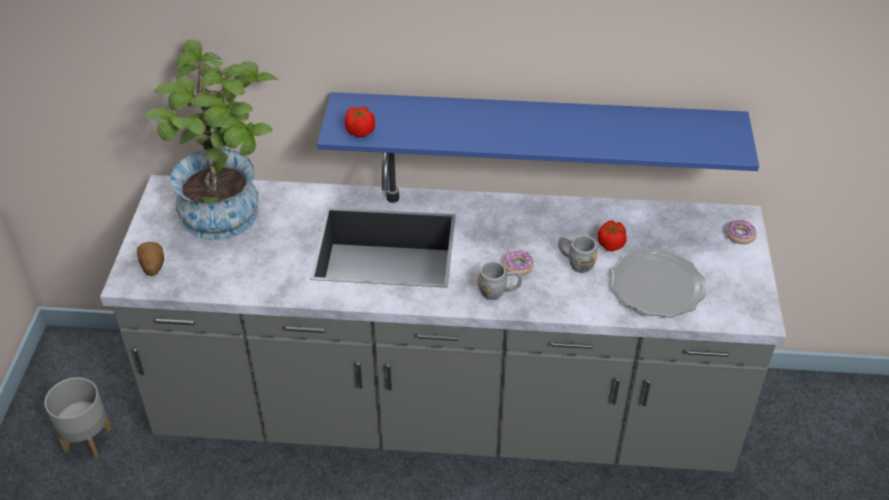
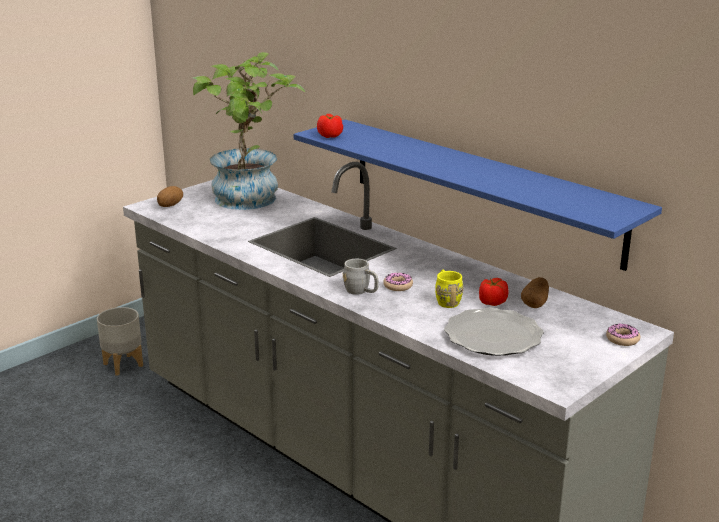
camera: 40 degrees right, 20 degrees down
grey mug [558,235,597,273] -> yellow mug [435,270,463,308]
none -> potato [521,277,549,308]

